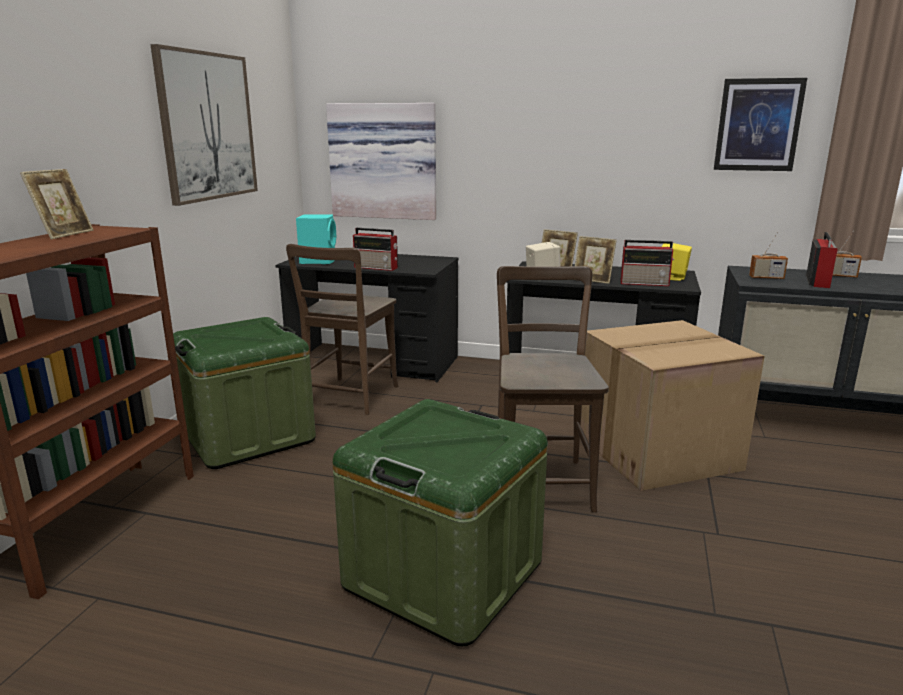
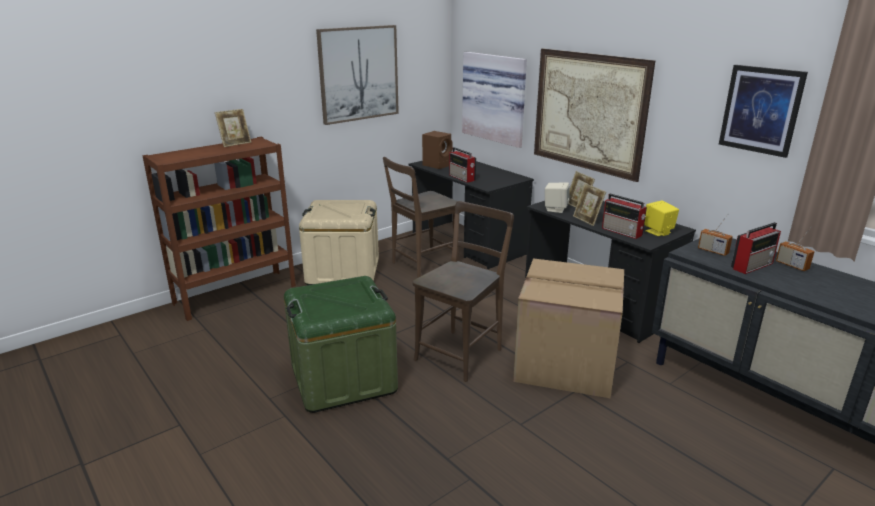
camera: 35 degrees right, 5 degrees up
green storage box [173,317,316,469] -> beige storage box [299,200,379,285]
turquoise speaker [296,214,336,264] -> brown speaker [422,131,452,169]
none -> picture [534,49,656,182]

